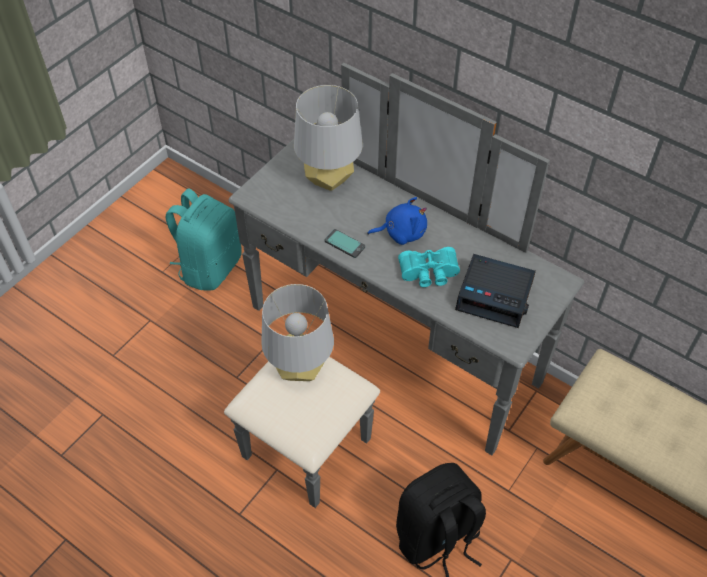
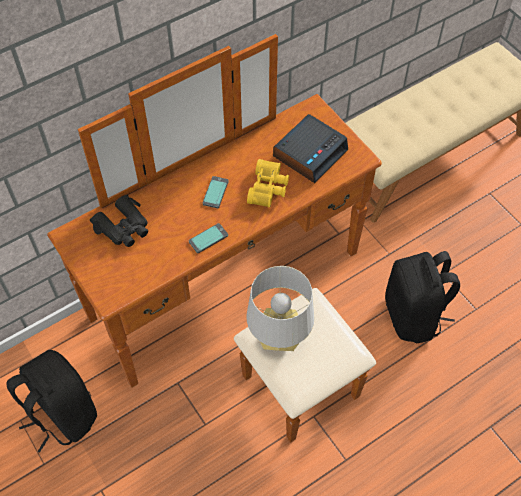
camera: 70 degrees left, 5 degrees up
turquoise backpack [166,189,242,291] -> black backpack [6,350,97,453]
grey dresser [224,63,585,508] -> brown dresser [47,34,382,443]
grey table lamp [294,85,363,191] -> black binoculars [90,194,148,247]
blue plush toy [368,197,427,245] -> phone [203,176,229,208]
turquoise binoculars [398,247,460,287] -> yellow binoculars [247,159,289,208]

